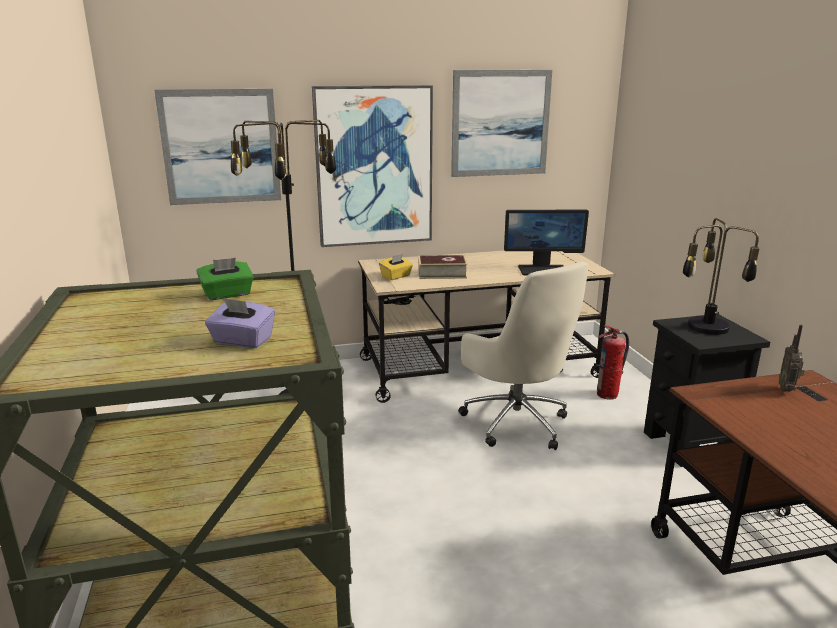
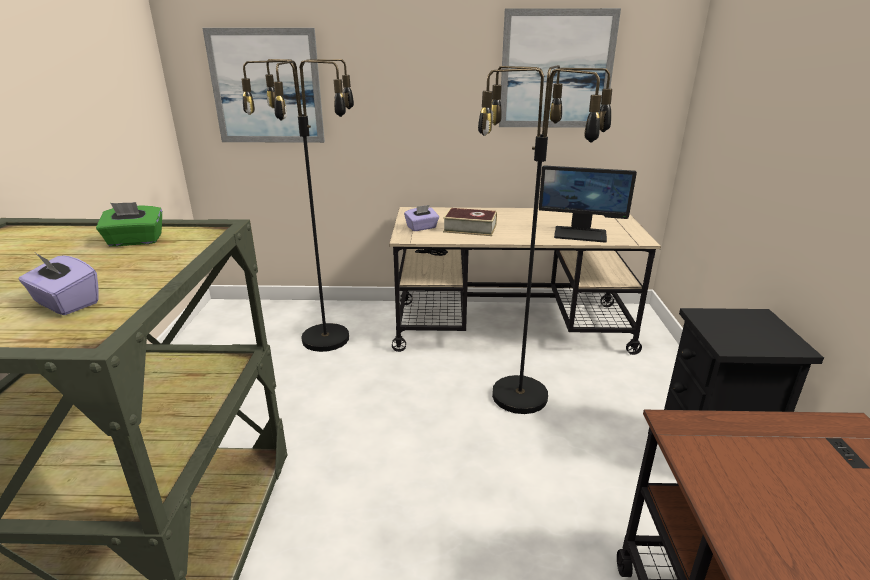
camera: 15 degrees right, 5 degrees up
picture [312,85,433,247] -> none
yellow tissue box [379,254,413,280] -> purple tissue box [404,205,439,231]
beige office chair [458,262,588,450] -> floor lamp [478,65,612,414]
fire extinguisher [597,325,629,400] -> none
table lamp [683,218,760,335] -> none
radio [779,325,805,392] -> none

